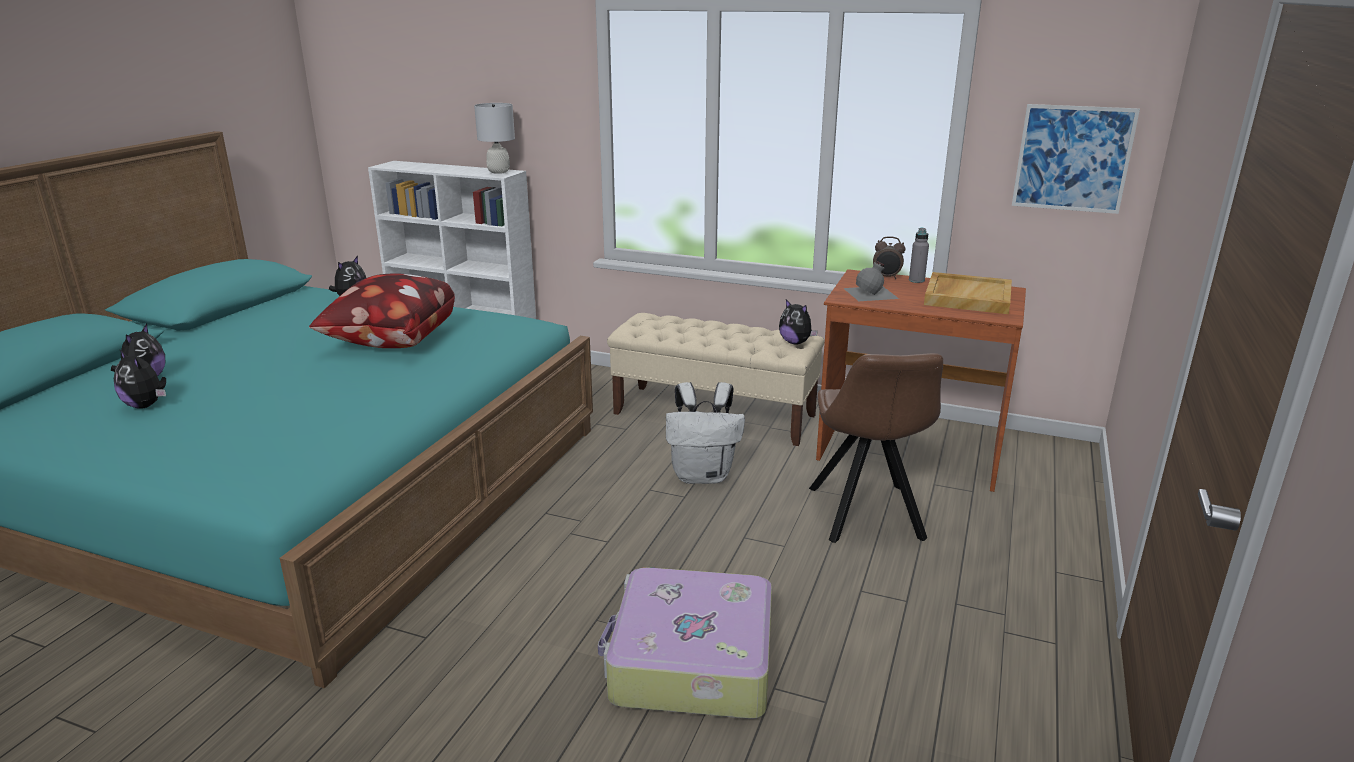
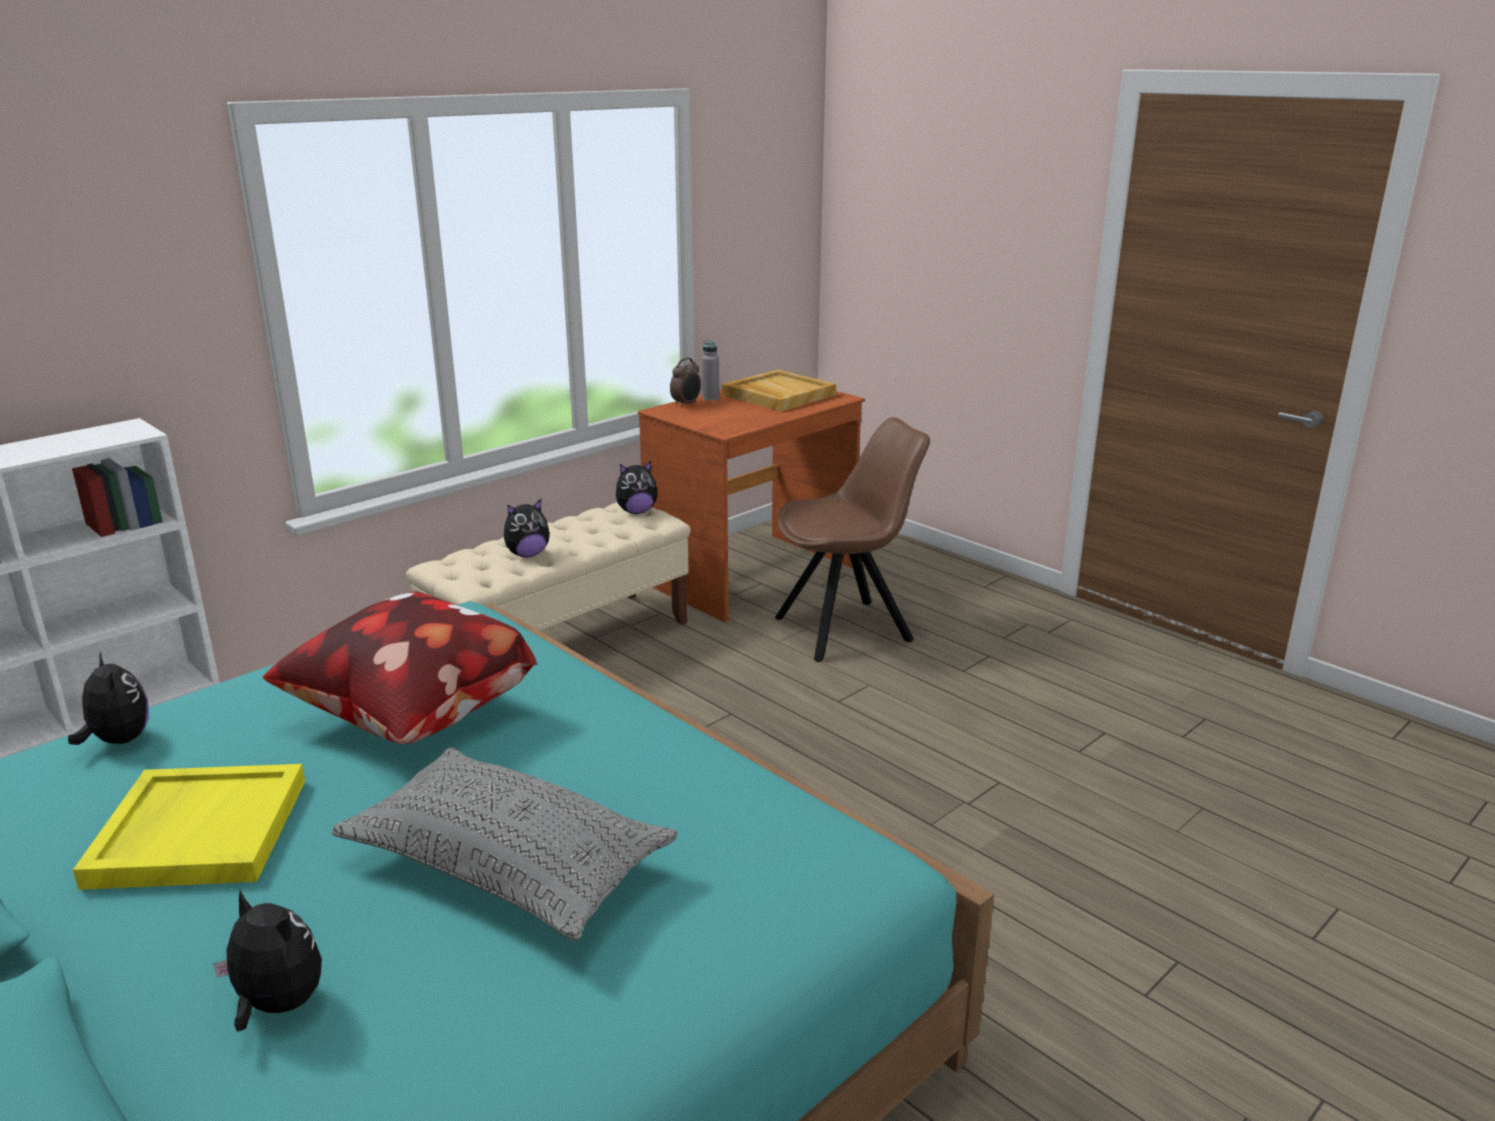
camera: 65 degrees left, 0 degrees up
plush toy [114,350,166,409] -> plush toy moved to [504,499,550,557]
grey table lamp [474,103,515,174] -> none
suitcase [598,567,772,719] -> none
white backpack [666,382,745,484] -> none
brown chair [809,353,943,543] -> brown chair turned 45 degrees counterclockwise [775,417,930,662]
grey bottle [843,261,899,301] -> none
picture [1012,104,1140,214] -> none
none -> yellow tray [73,764,305,890]
none -> grey pillow [332,747,678,941]

